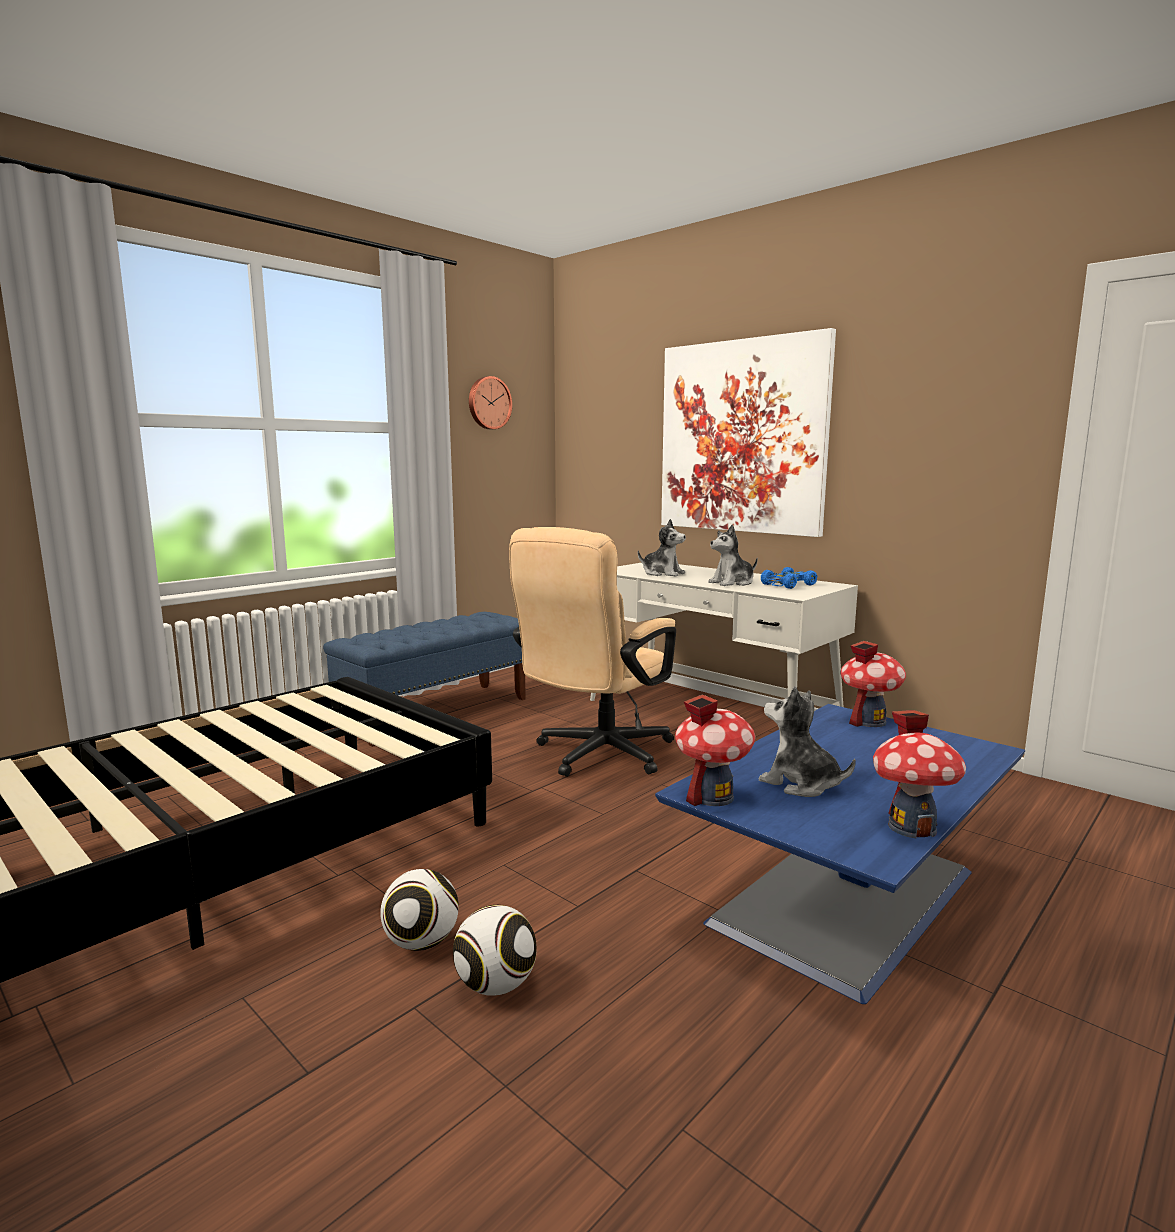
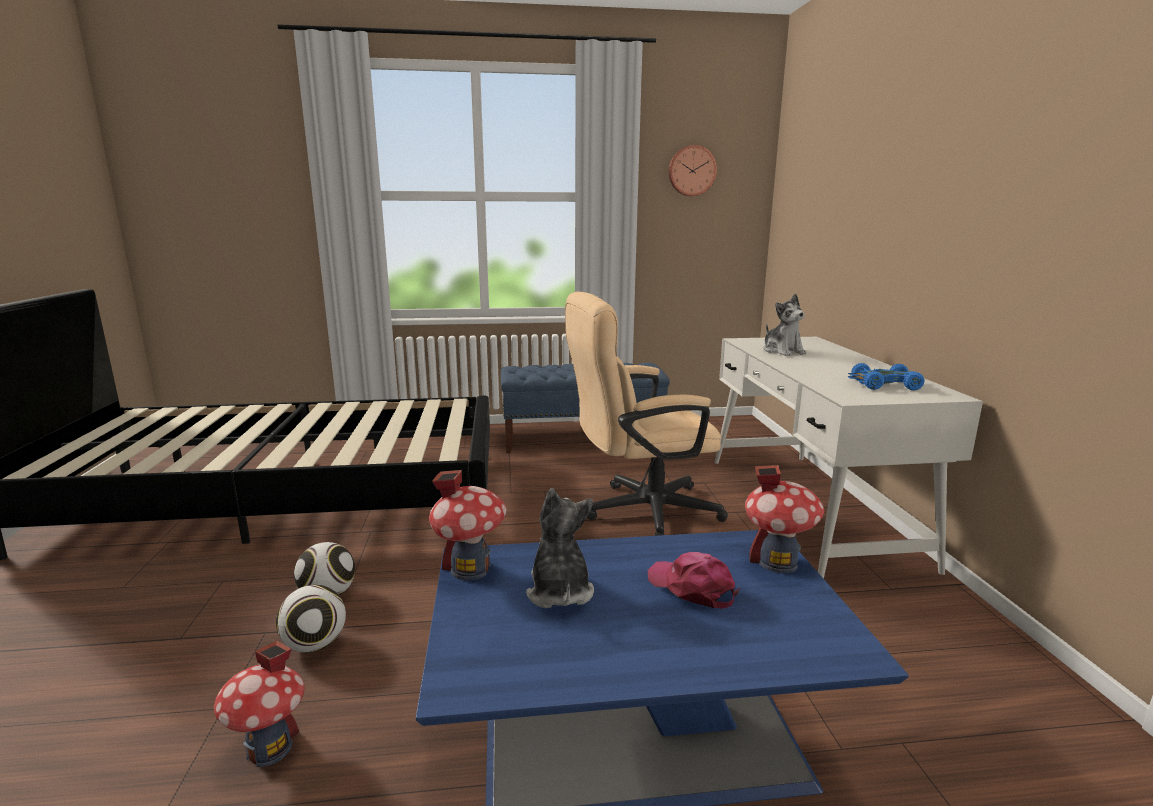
camera: 40 degrees right, 5 degrees up
picture [661,328,836,537] -> none
plush toy [708,524,758,586] -> none
toy house [873,710,966,838] -> toy house moved to [214,641,305,767]
none -> pink cap [648,552,740,609]

